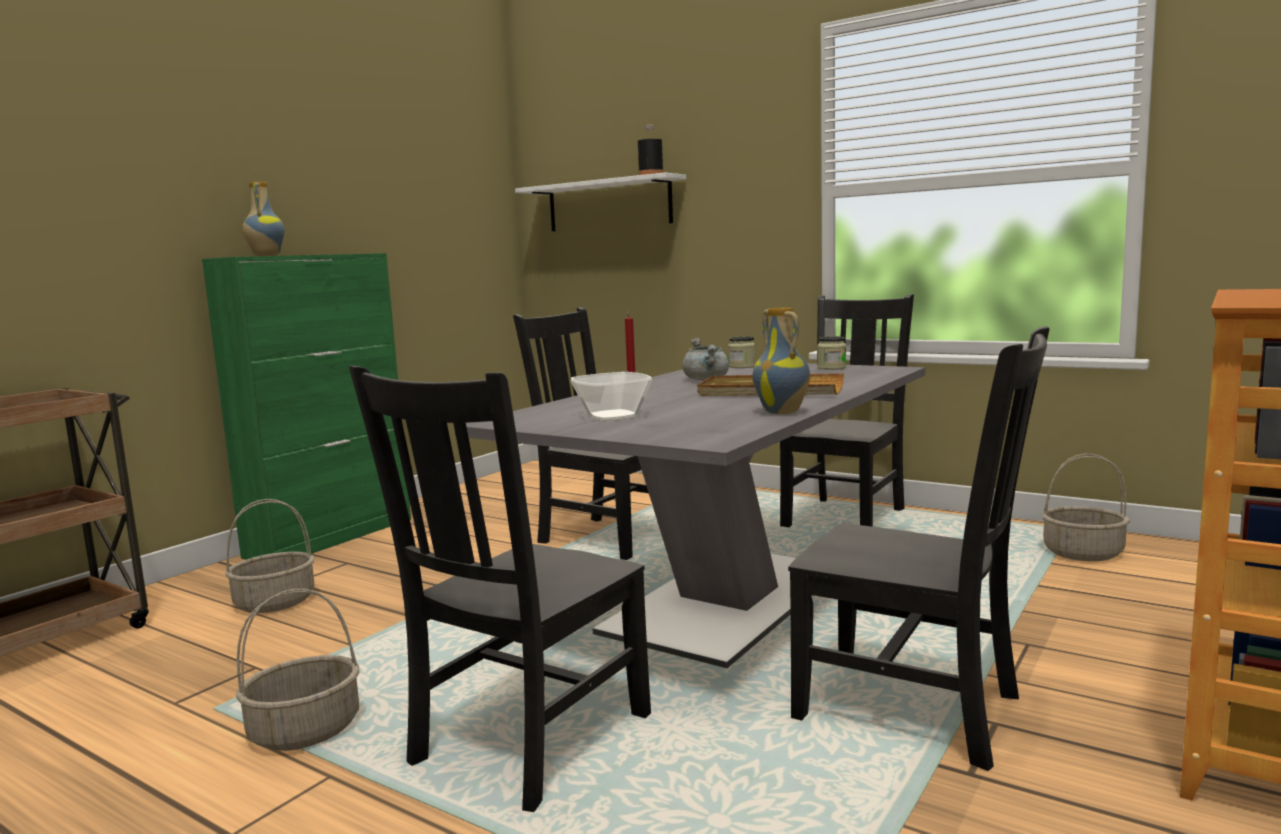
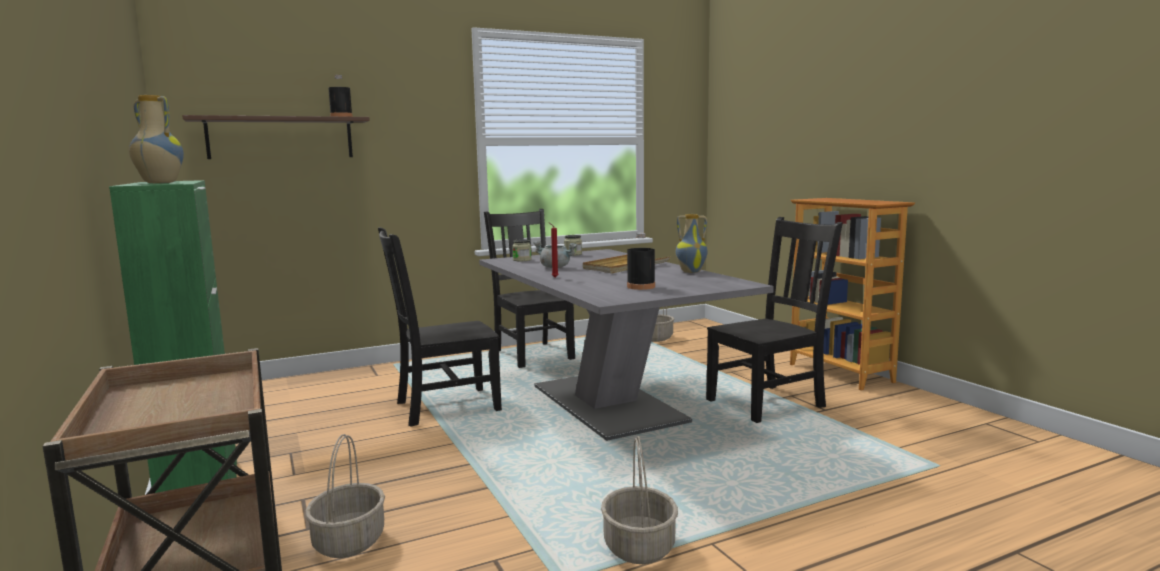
camera: 60 degrees left, 0 degrees up
black chair [349,366,651,812] -> none
white shelf [515,172,686,231] -> brown shelf [182,115,370,159]
bowl [571,372,652,421] -> black bottle [627,233,655,290]

